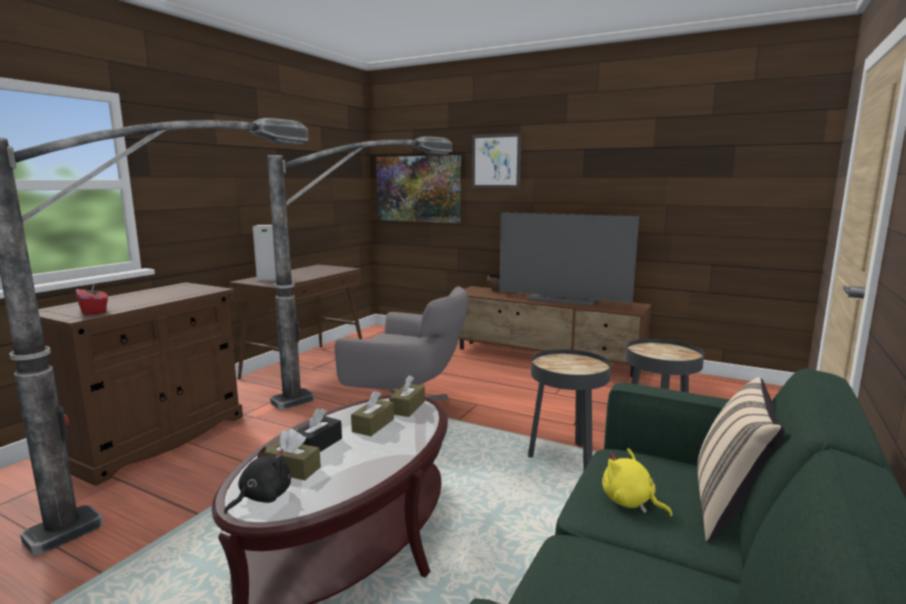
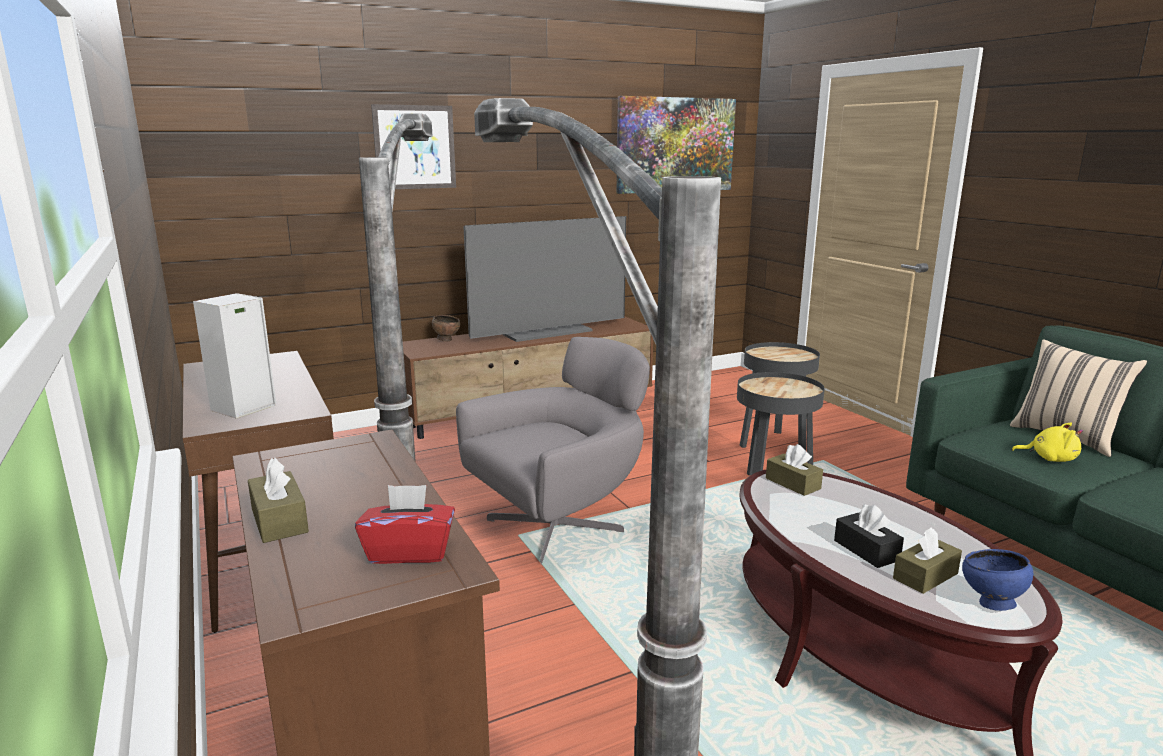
camera: 55 degrees left, 5 degrees up
black plush toy [224,446,291,514] -> blue bowl [962,549,1033,611]
brown tissue box [351,391,394,436] -> brown tissue box moved to [248,458,309,543]
picture [376,155,461,223] -> picture moved to [616,96,736,194]
yellow plush toy [602,448,673,517] -> yellow plush toy turned 150 degrees counterclockwise [1012,422,1083,462]

